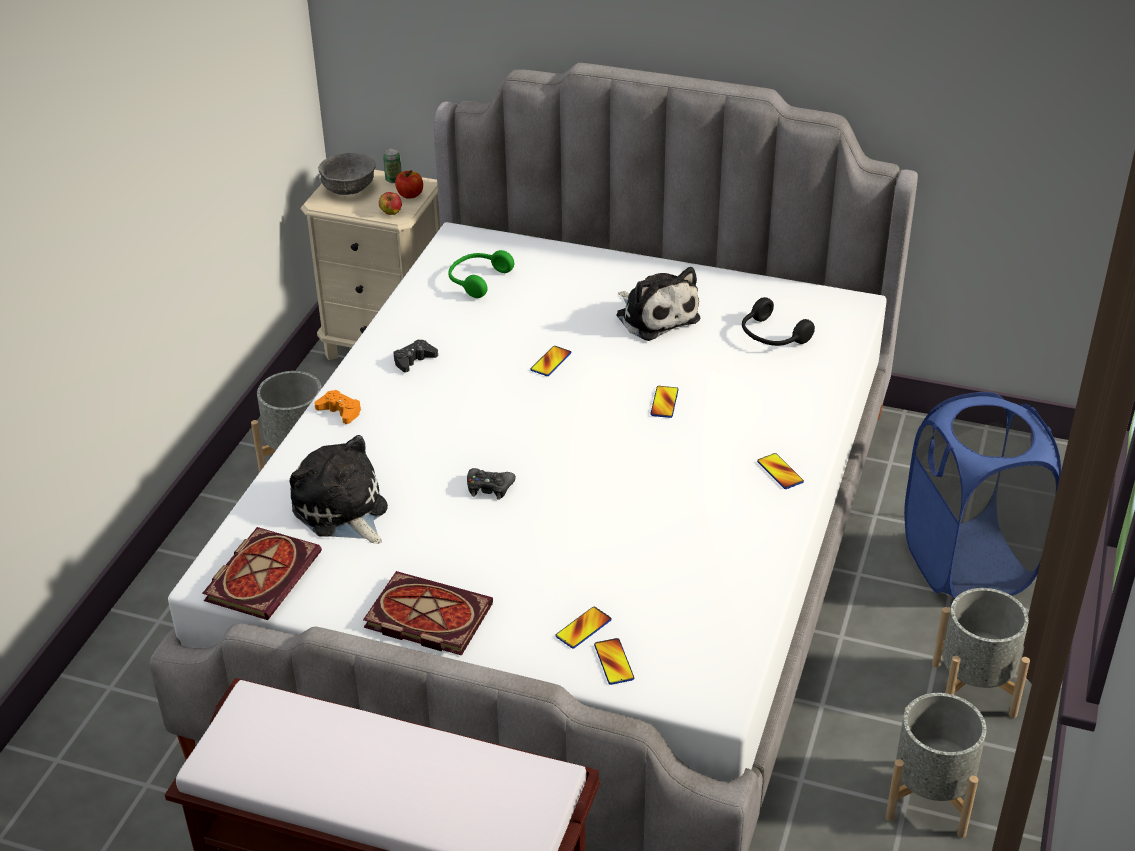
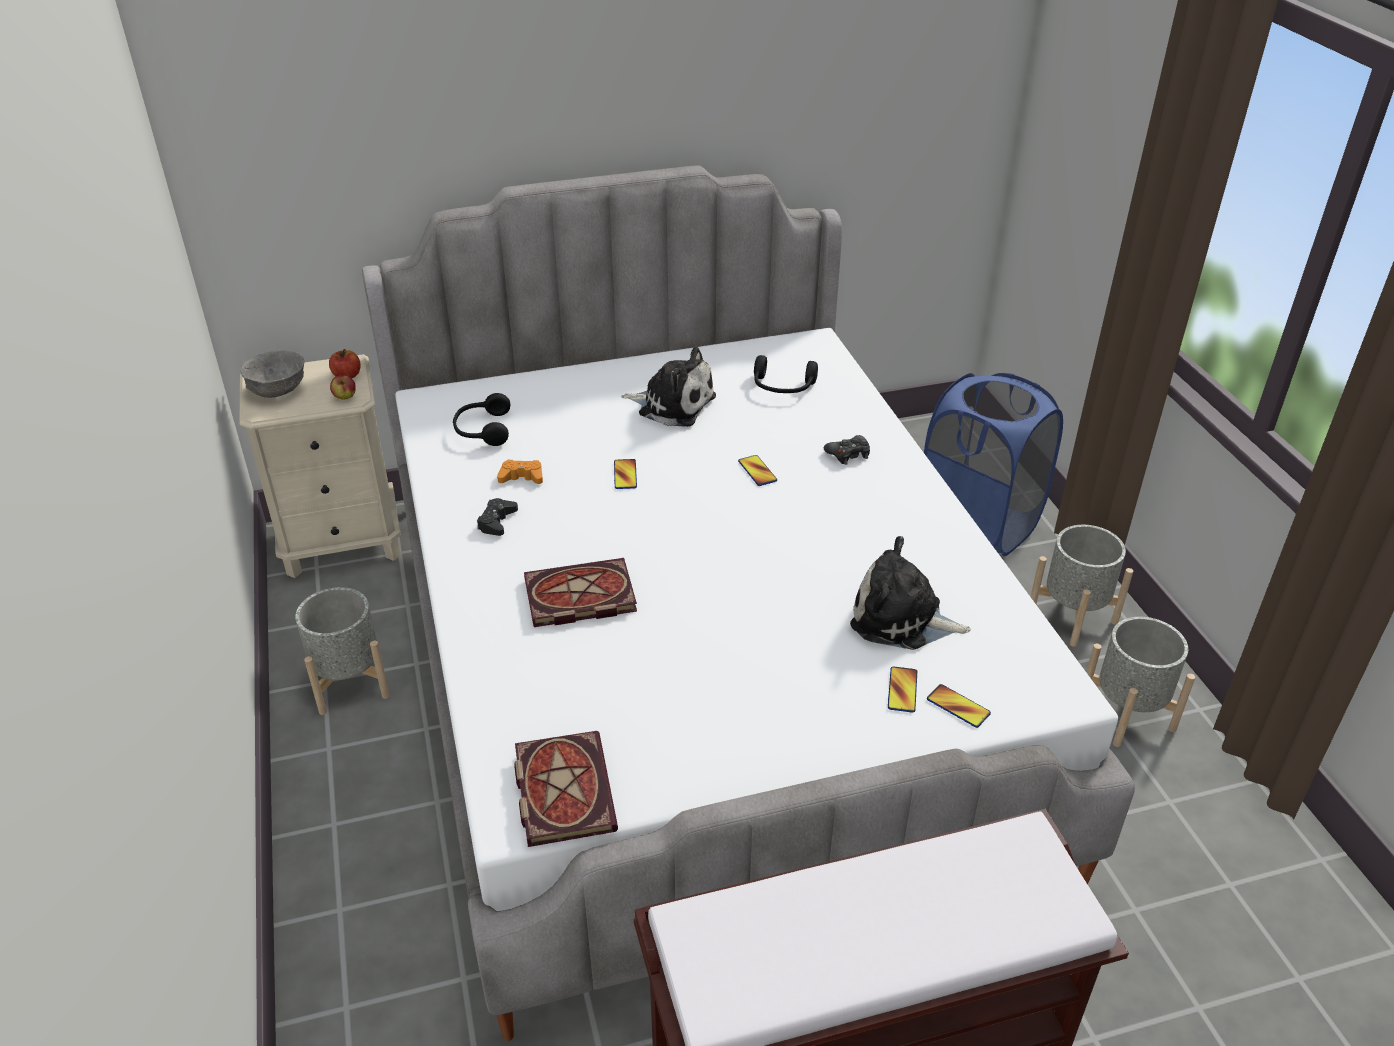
camera: 35 degrees left, 0 degrees up
plush toy [289,435,388,544] -> plush toy moved to [850,536,971,650]
orange game controller [314,390,361,424] -> orange game controller moved to [497,460,543,484]
book [363,571,493,656] -> book moved to [524,558,637,627]
can [383,149,402,183] -> none
green headphones [448,250,514,298] -> black headphones [453,393,510,446]
black game controller [467,468,516,500] -> black game controller moved to [824,435,870,465]
phone [757,453,804,489] -> none

